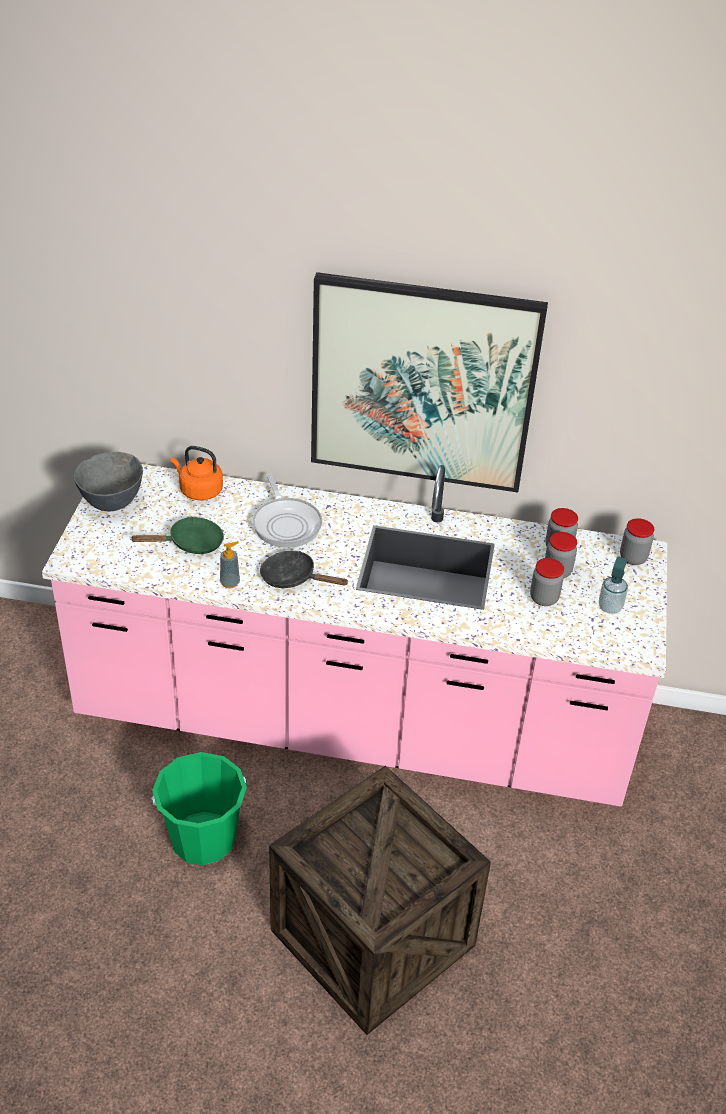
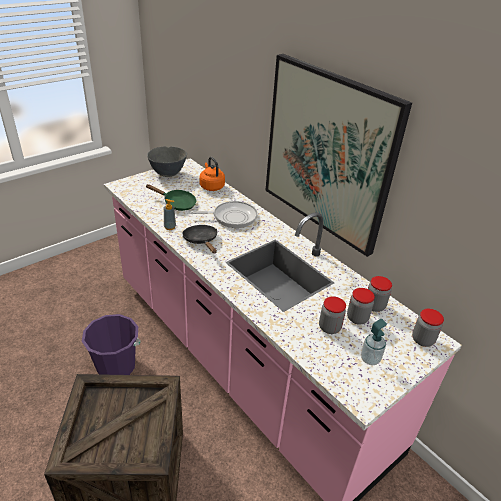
camera: 40 degrees right, 5 degrees down
green bucket [151,752,247,865] -> purple bucket [82,314,141,375]
frying pan [253,474,322,548] -> frying pan turned 120 degrees counterclockwise [190,201,257,228]

